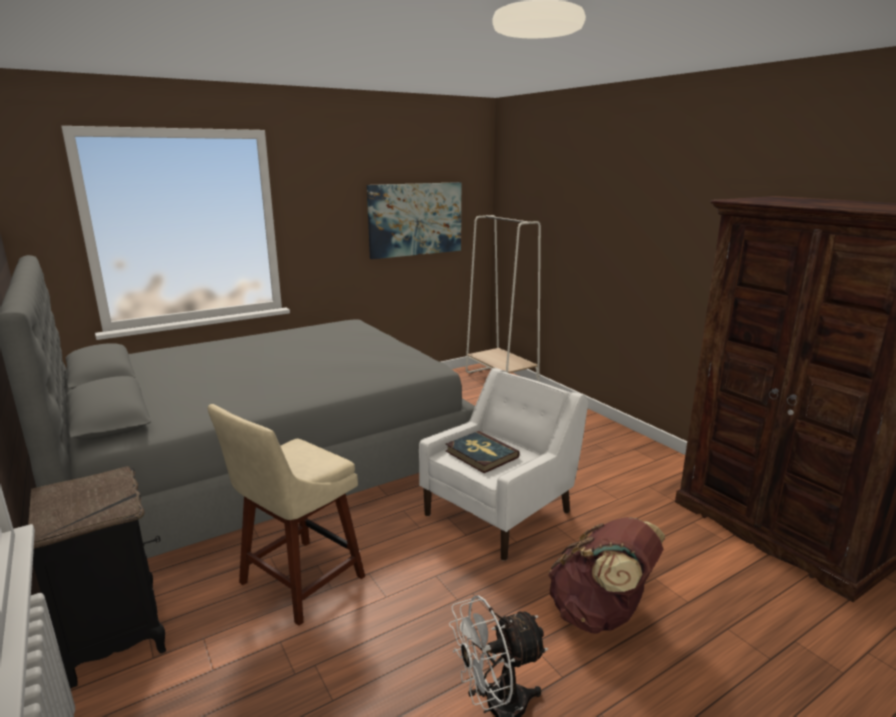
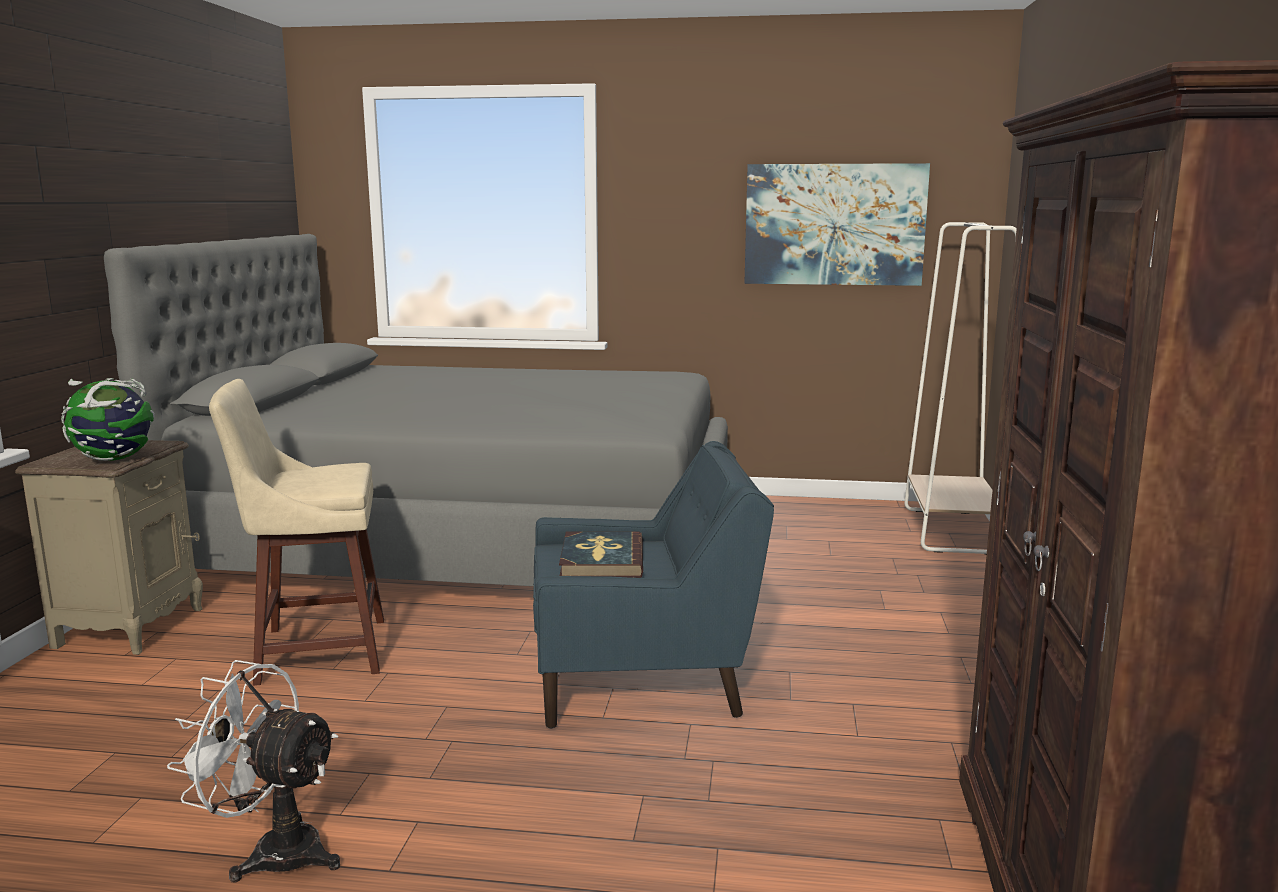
camera: 40 degrees right, 5 degrees down
black nightstand [28,467,166,689] -> beige nightstand [15,440,203,655]
white armchair [419,368,588,561] -> blue armchair [533,441,774,728]
brown backpack [548,517,665,634] -> none
none -> globe [61,378,155,461]

